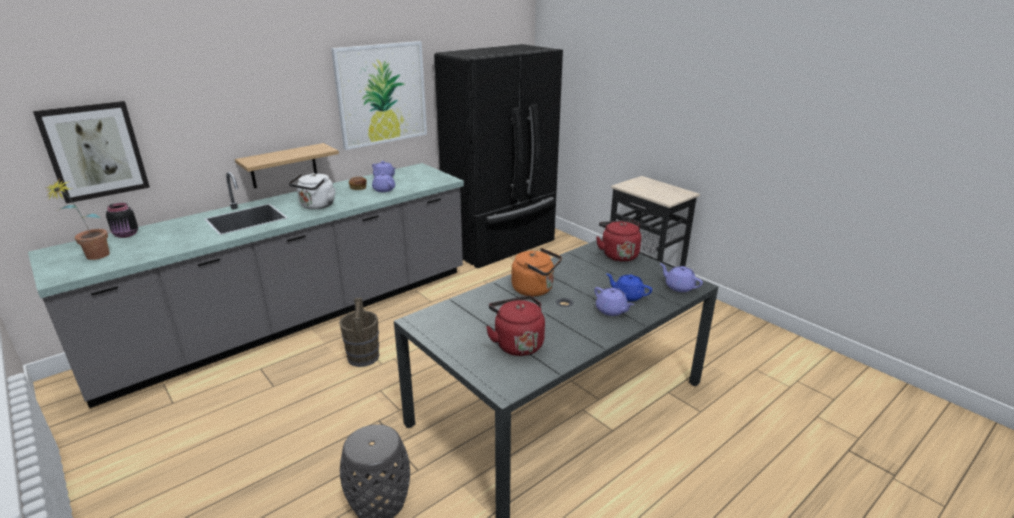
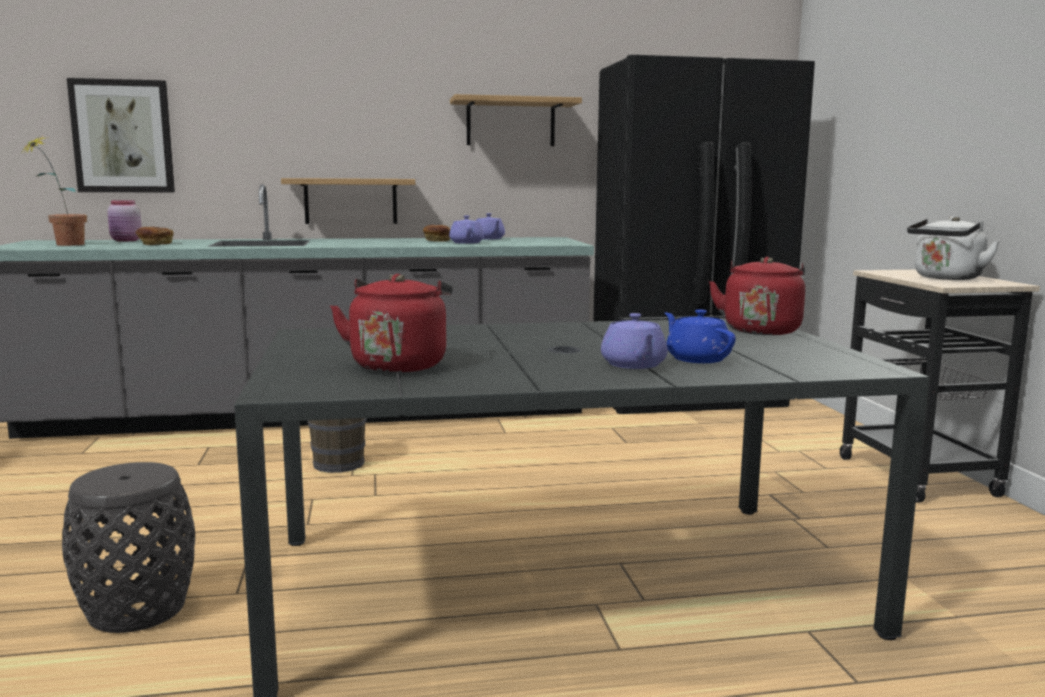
camera: 30 degrees right, 15 degrees down
black jar [106,203,138,238] -> pink jar [107,200,142,242]
white kettle [289,173,336,209] -> white kettle moved to [907,216,1000,280]
picture [331,41,427,150] -> shelf [450,94,582,146]
orange kettle [512,248,562,296] -> none
purple teapot [660,263,703,292] -> none
none -> bread [136,227,173,245]

